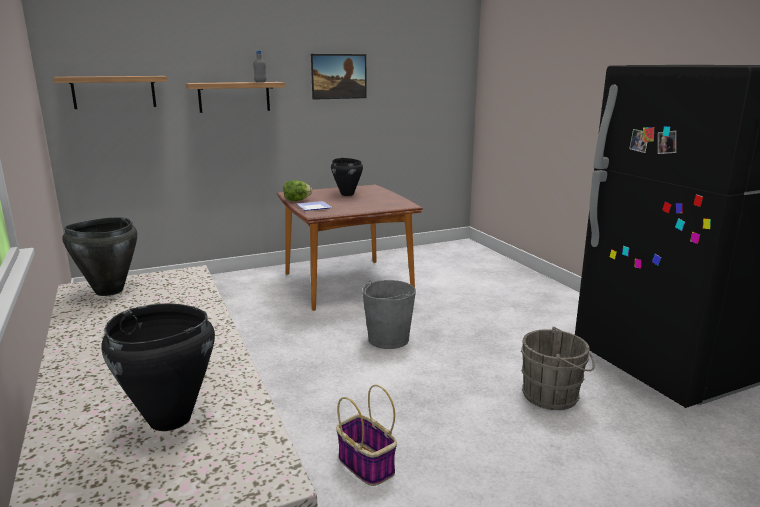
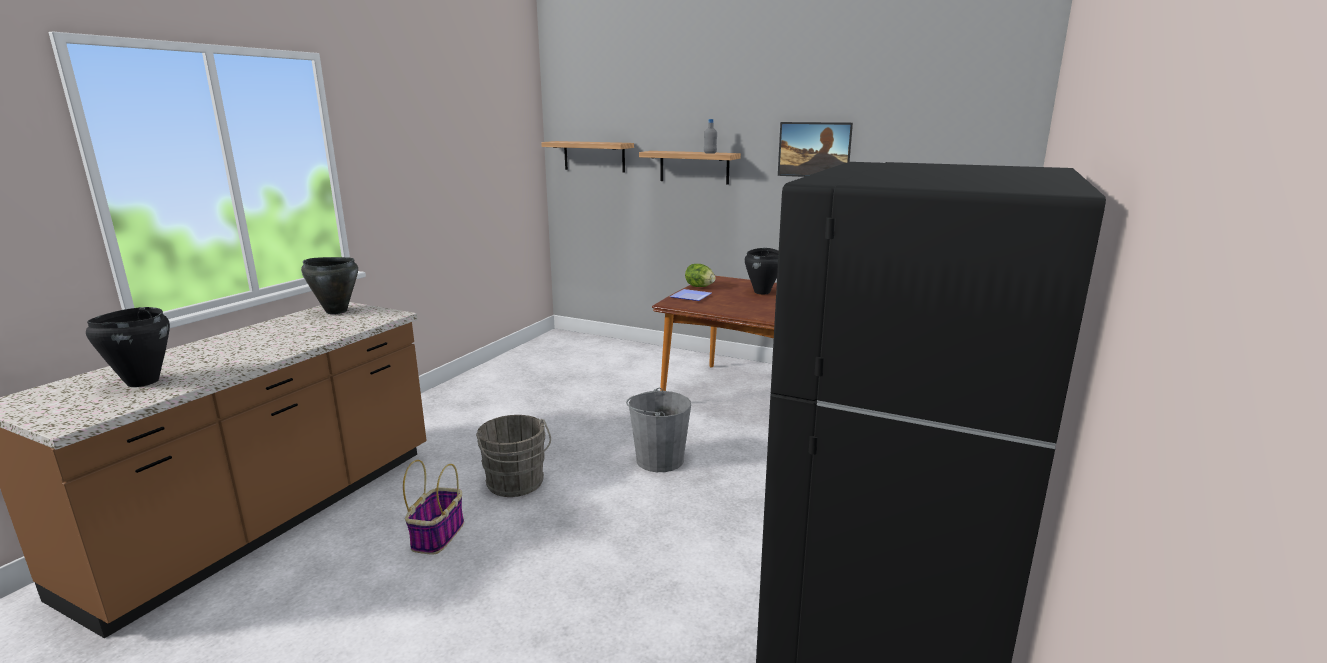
camera: 50 degrees right, 0 degrees up
grey bucket [521,327,595,410] -> grey bucket moved to [476,415,551,497]

